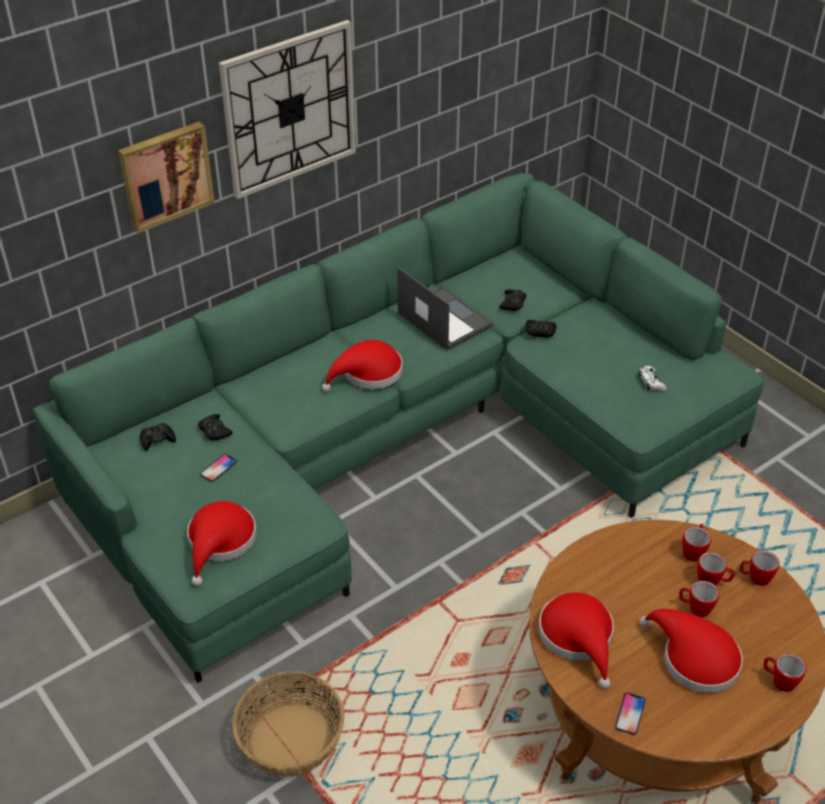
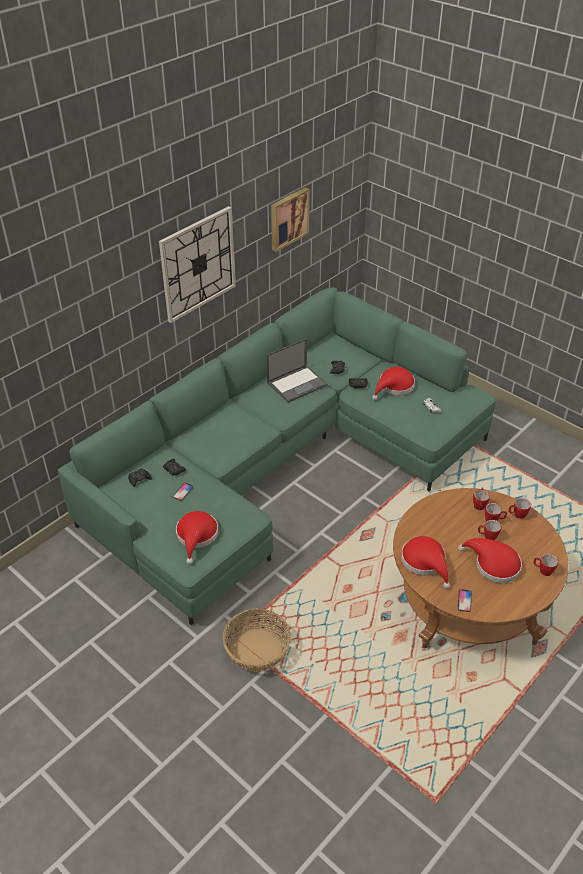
camera: 10 degrees left, 0 degrees up
picture [118,122,215,233] -> picture moved to [271,187,310,252]
red hat [322,340,403,392] -> red hat moved to [372,367,415,400]
laptop [397,267,493,351] -> laptop turned 105 degrees clockwise [266,338,328,403]

